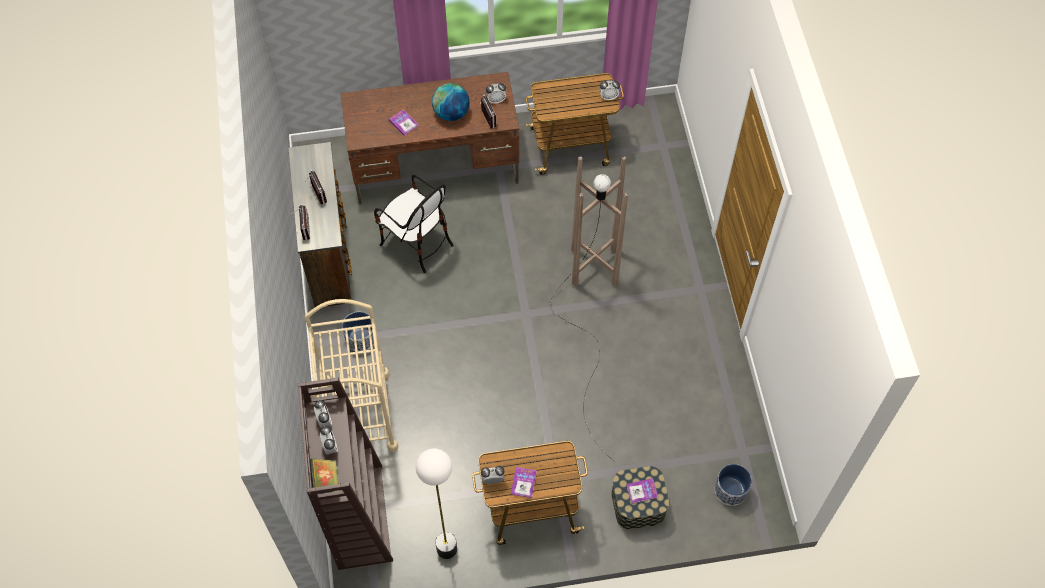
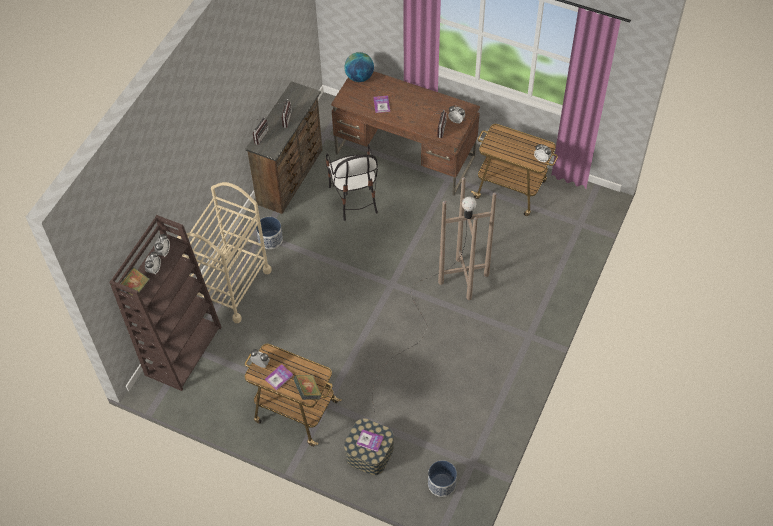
camera: 35 degrees right, 5 degrees down
floor lamp [416,448,457,559] -> none
globe [432,83,469,121] -> globe moved to [344,52,374,82]
none -> book [293,375,322,400]

